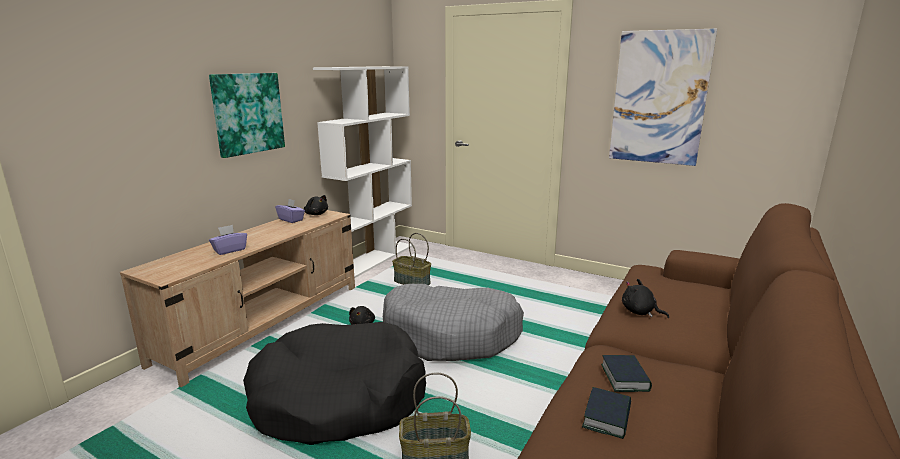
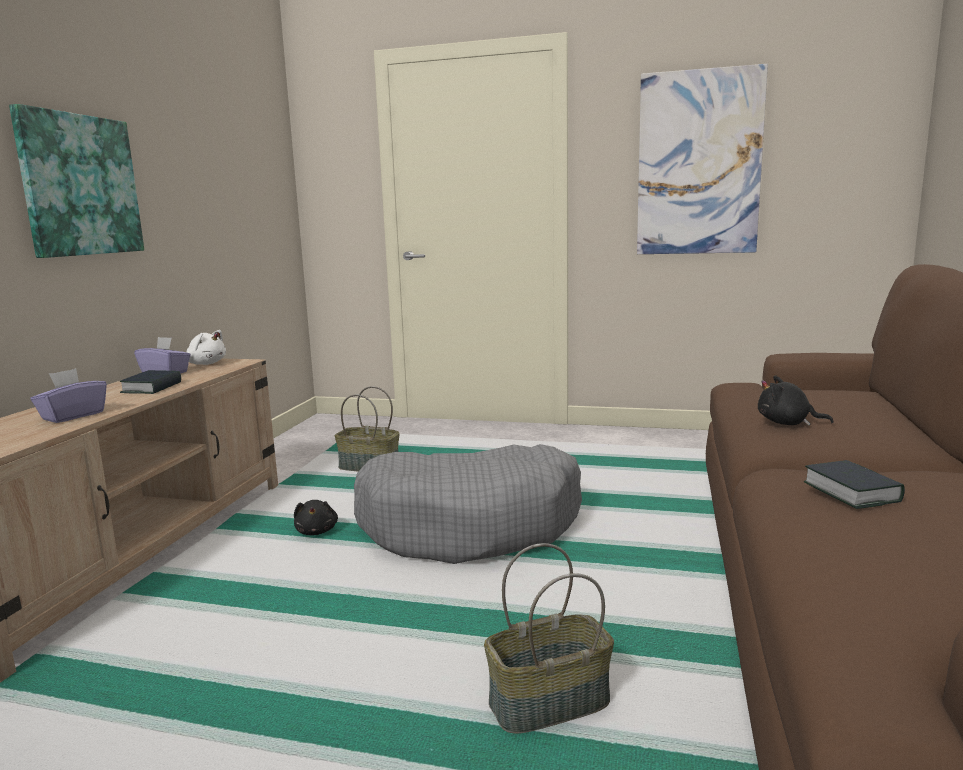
camera: 15 degrees left, 5 degrees down
black dog bed [243,322,426,445] -> none
black plush toy [304,195,328,215] -> white plush toy [187,330,226,365]
white bookcase [313,66,413,278] -> none
book [582,387,631,439] -> book moved to [120,370,181,394]

